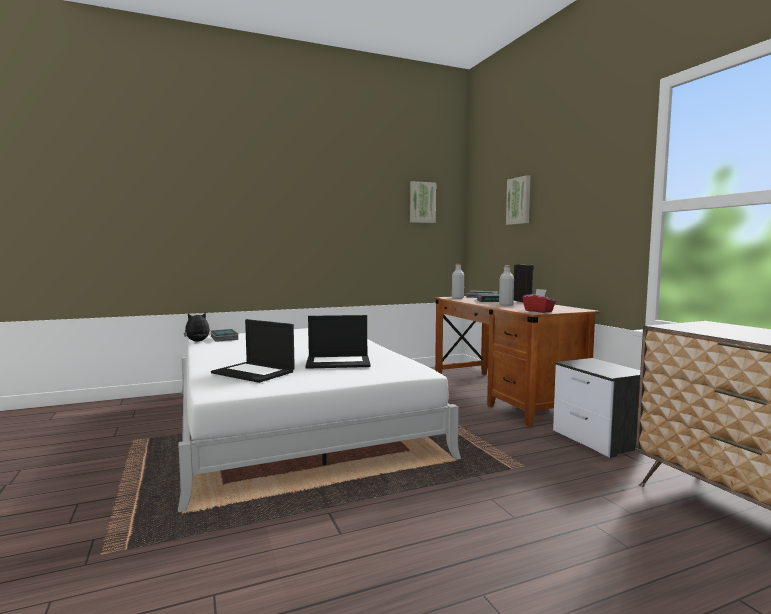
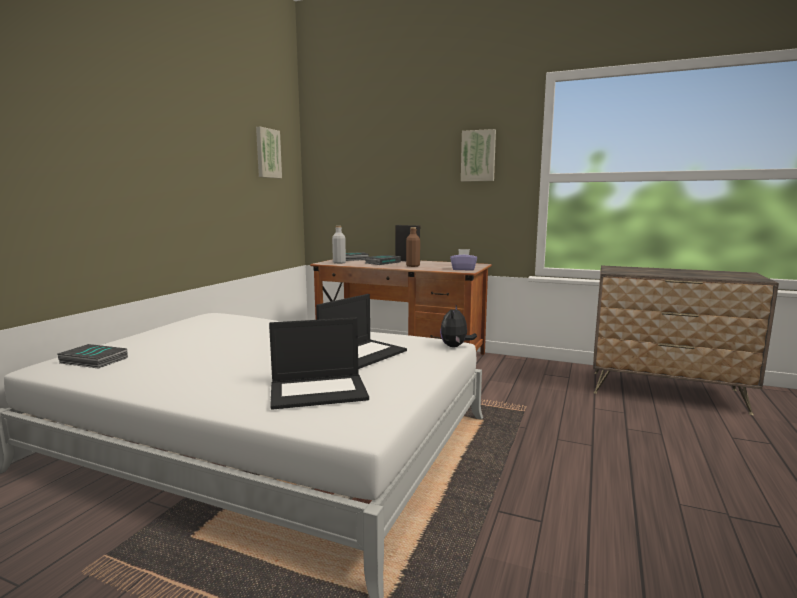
camera: 45 degrees left, 5 degrees up
plush toy [184,312,210,342] -> plush toy moved to [440,305,477,347]
grey bottle [499,265,514,306] -> brown bottle [406,227,420,267]
picture [506,175,530,225] -> picture moved to [461,129,496,182]
red tissue box [522,289,556,313] -> purple tissue box [450,249,477,271]
nightstand [553,358,640,458] -> none

